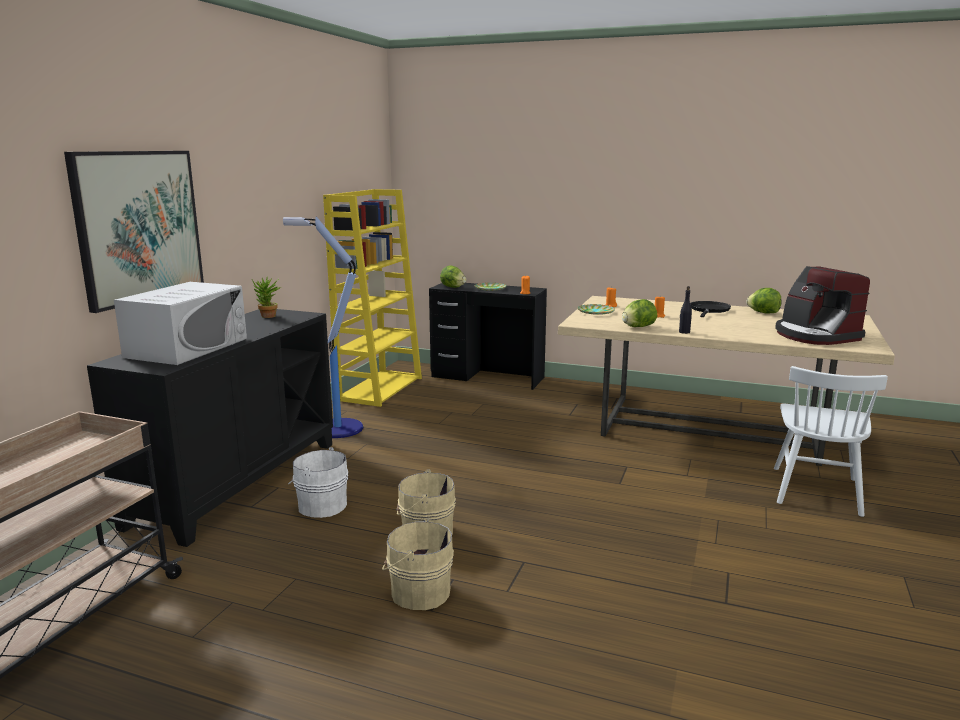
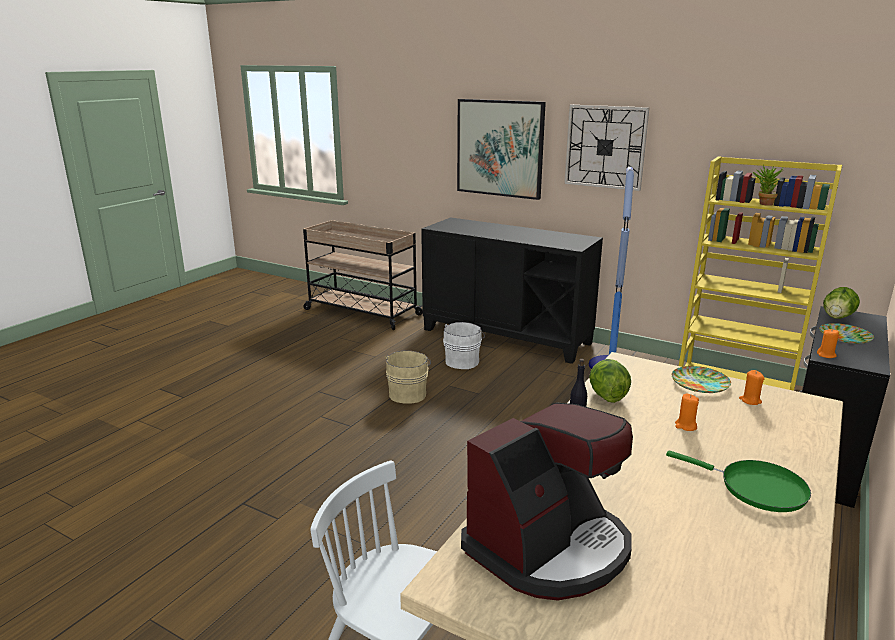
camera: 100 degrees right, 5 degrees up
white microwave [114,282,247,365] -> none
potted plant [252,277,281,318] -> potted plant moved to [753,164,784,206]
beige bucket [382,518,454,610] -> none
black frying pan [690,301,731,317] -> green frying pan [666,451,811,512]
lettuce [747,288,782,314] -> none
coffee machine [775,266,870,345] -> coffee machine turned 150 degrees clockwise [461,403,633,601]
none -> wall clock [564,105,650,191]

